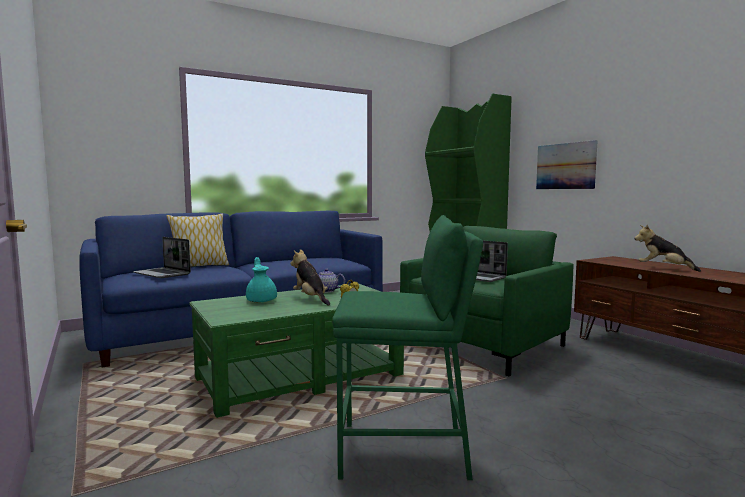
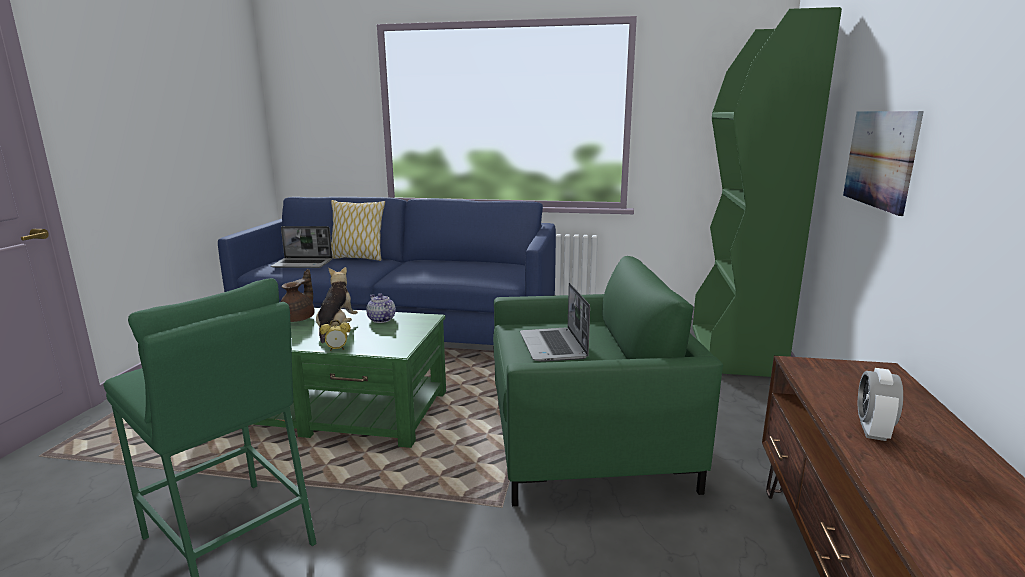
camera: 40 degrees right, 10 degrees up
laptop [133,237,191,278] -> laptop turned 75 degrees counterclockwise [271,226,332,268]
turquoise teapot [246,257,277,302] -> brown teapot [281,269,315,322]
plush toy [634,225,701,272] -> alarm clock [858,368,903,441]

